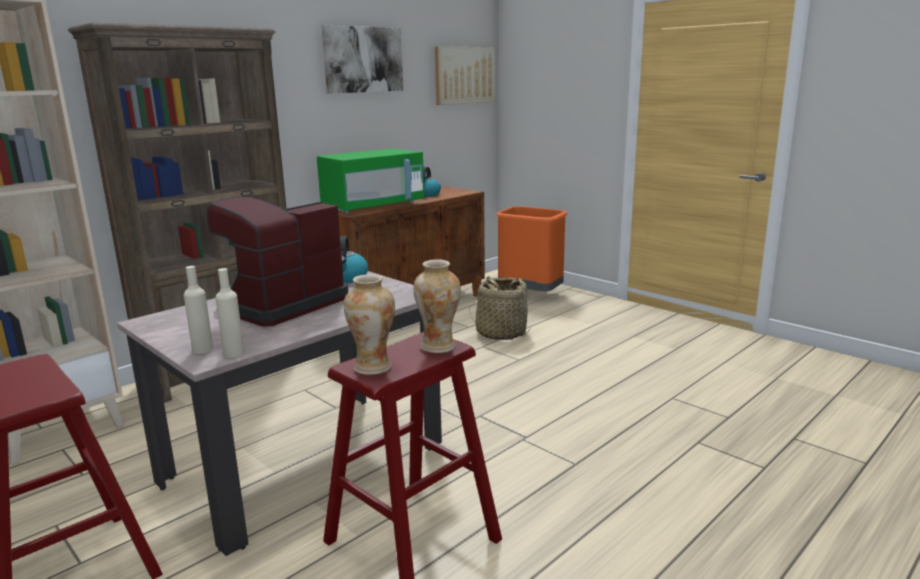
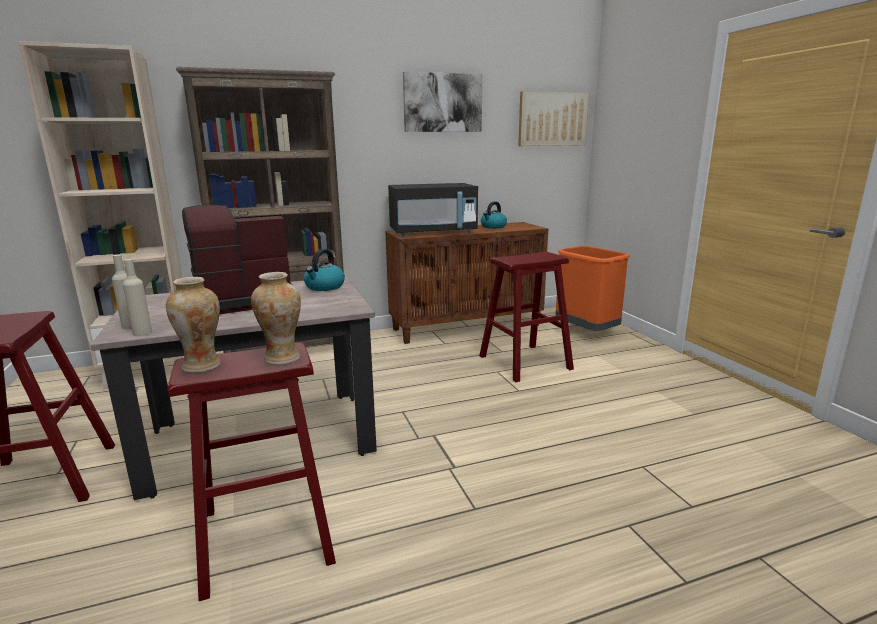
camera: 25 degrees right, 0 degrees up
green microwave [317,149,425,214] -> black microwave [388,183,478,236]
basket [469,276,531,340] -> red stool [479,252,574,382]

